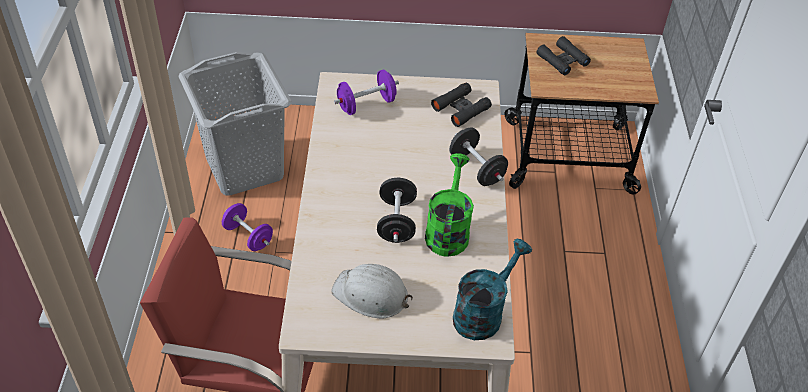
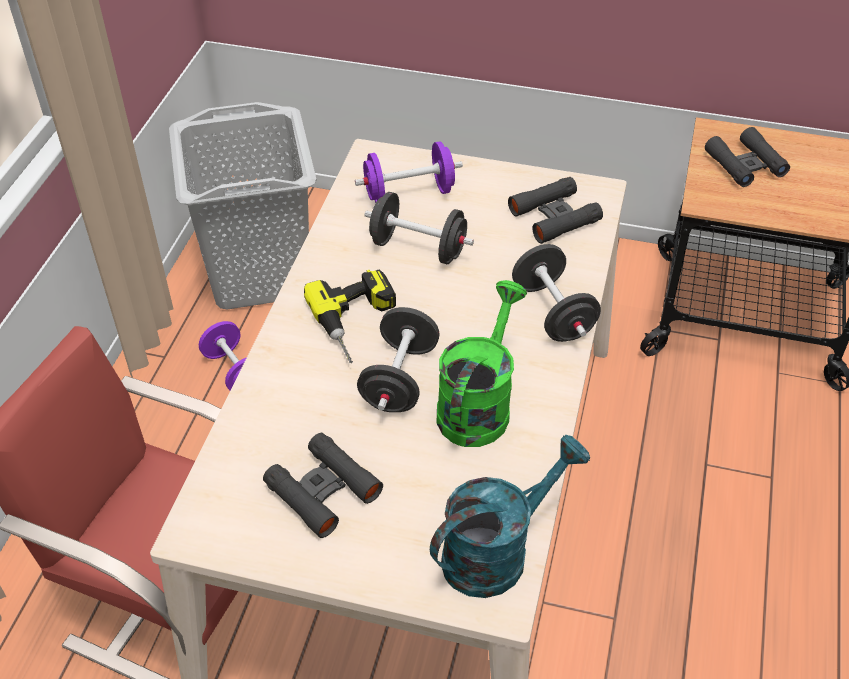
camera: 15 degrees right, 0 degrees up
white hard hat [331,264,413,318] -> black binoculars [263,433,383,538]
none -> power drill [304,270,396,363]
none -> black dumbbell [364,192,474,264]

